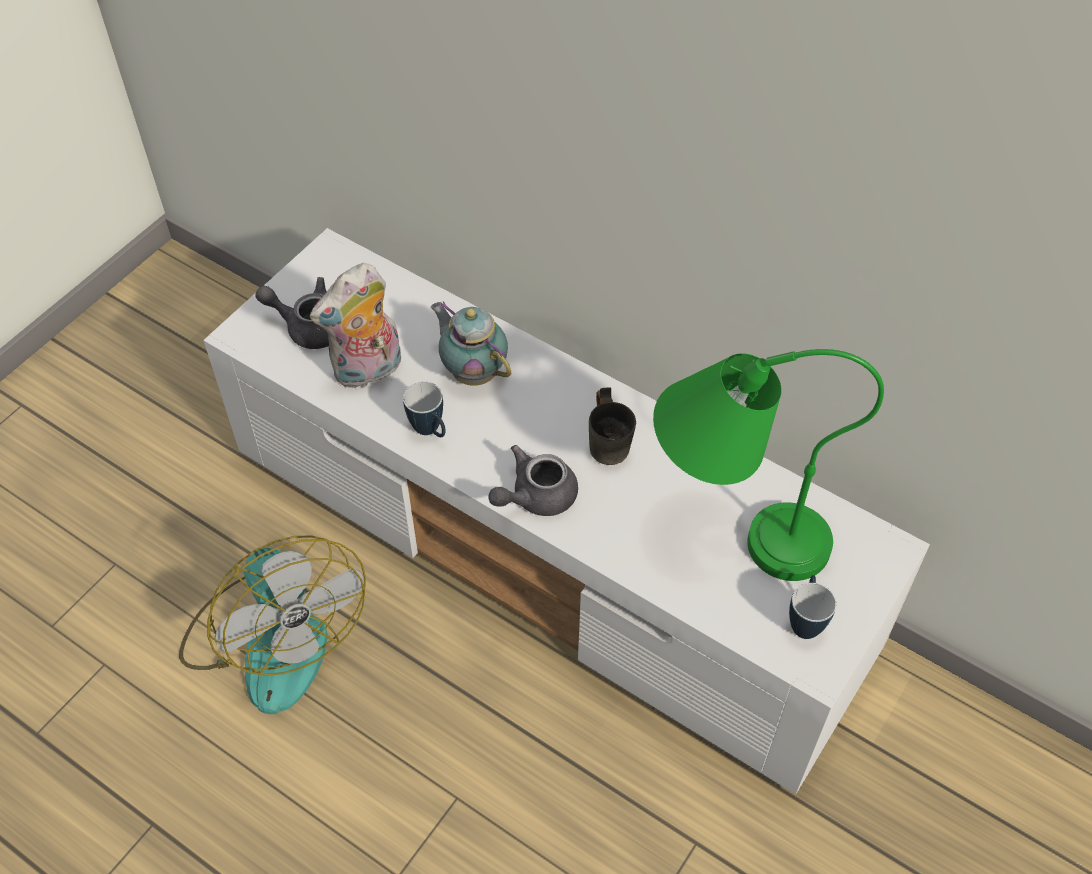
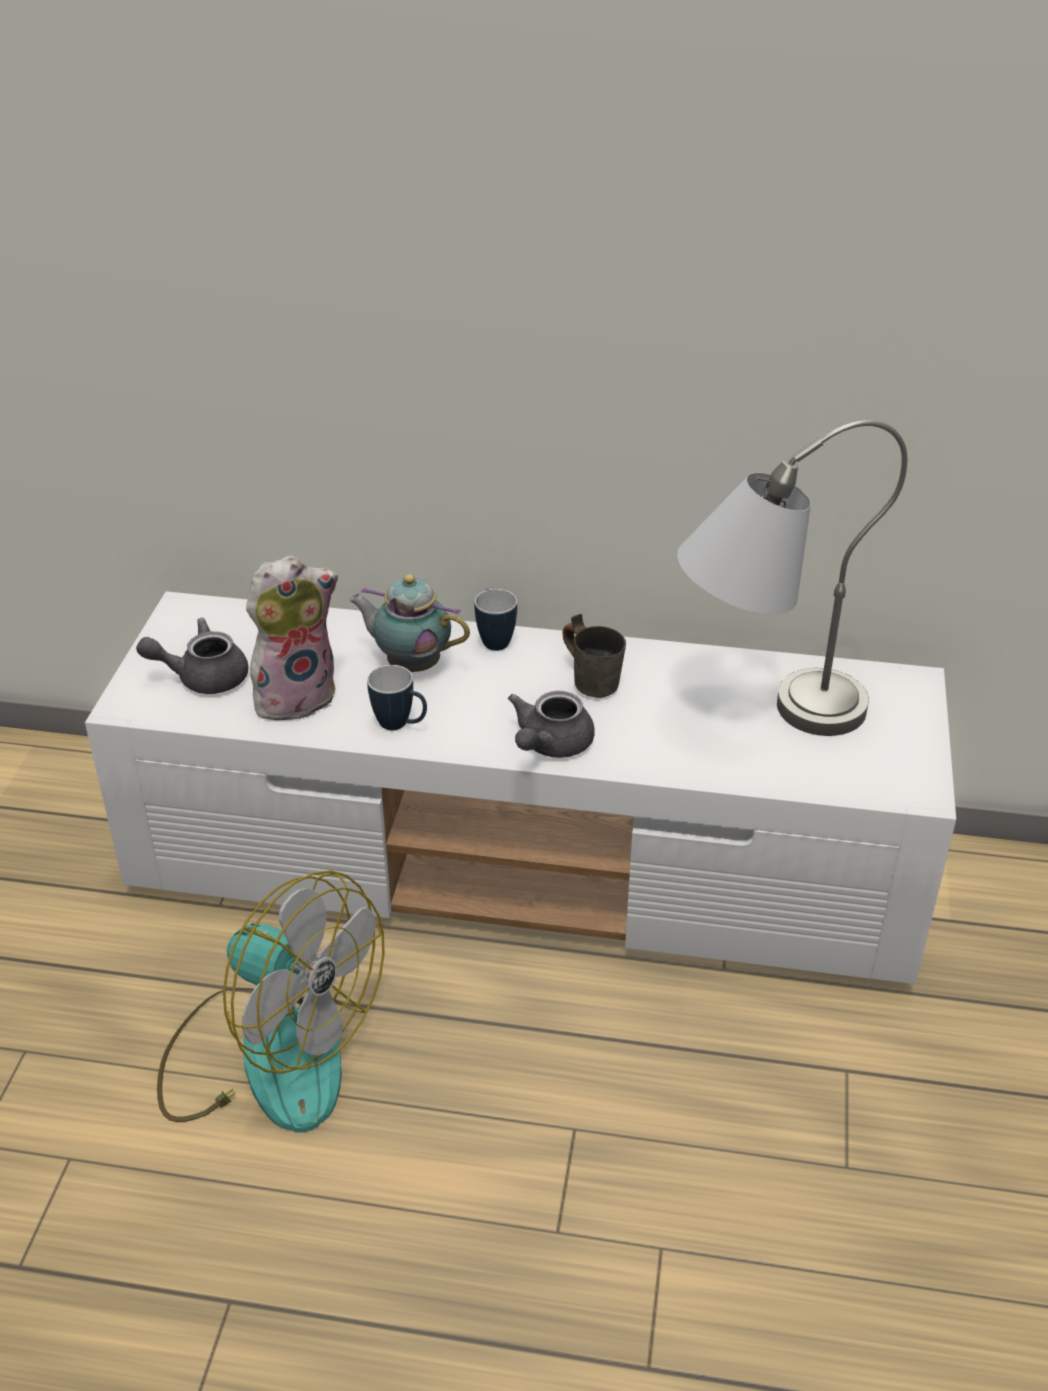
camera: 25 degrees left, 15 degrees down
plush toy [310,263,401,390] -> plush toy turned 150 degrees counterclockwise [246,555,338,725]
green table lamp [653,349,884,581] -> grey table lamp [677,420,907,736]
mug [789,575,836,639] -> mug moved to [475,589,517,651]

